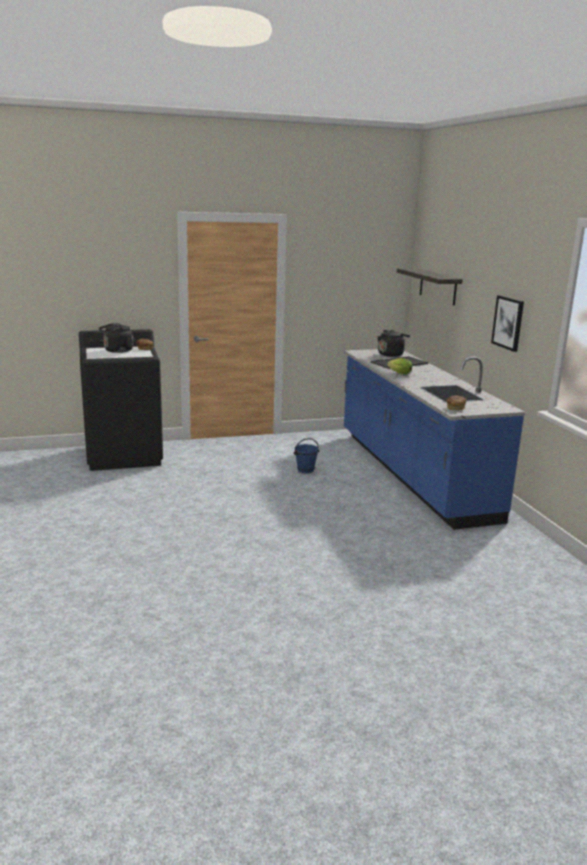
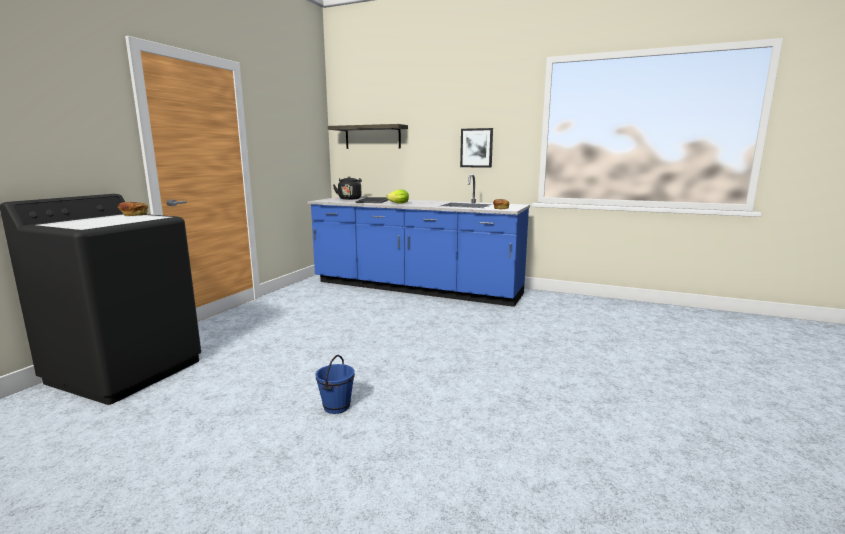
camera: 50 degrees left, 5 degrees down
black kettle [99,323,133,353] -> none
blue bucket [293,438,319,473] -> blue bucket moved to [315,355,355,414]

